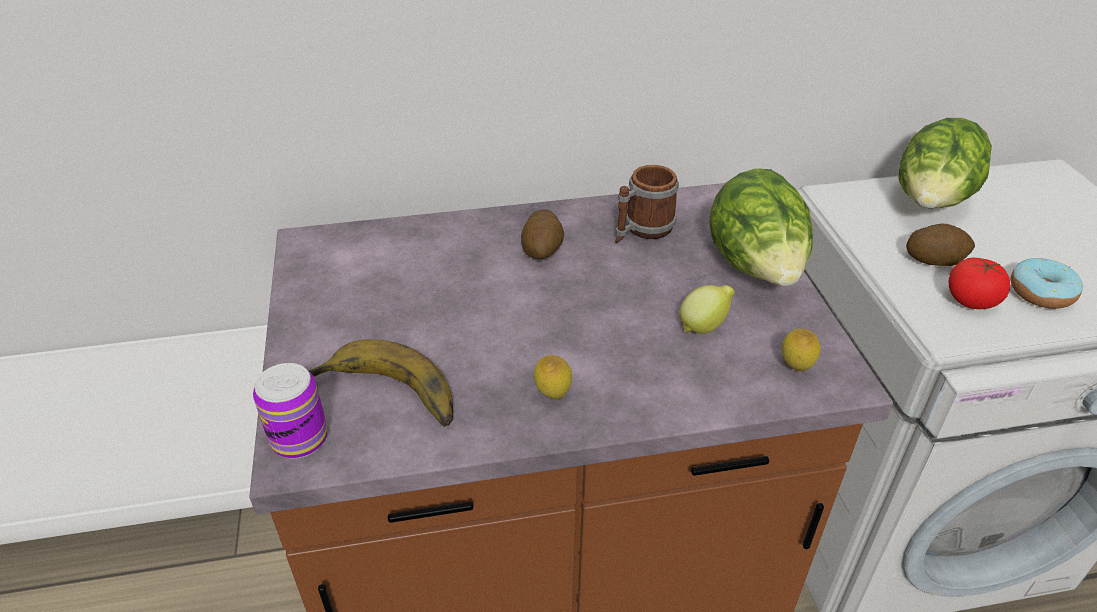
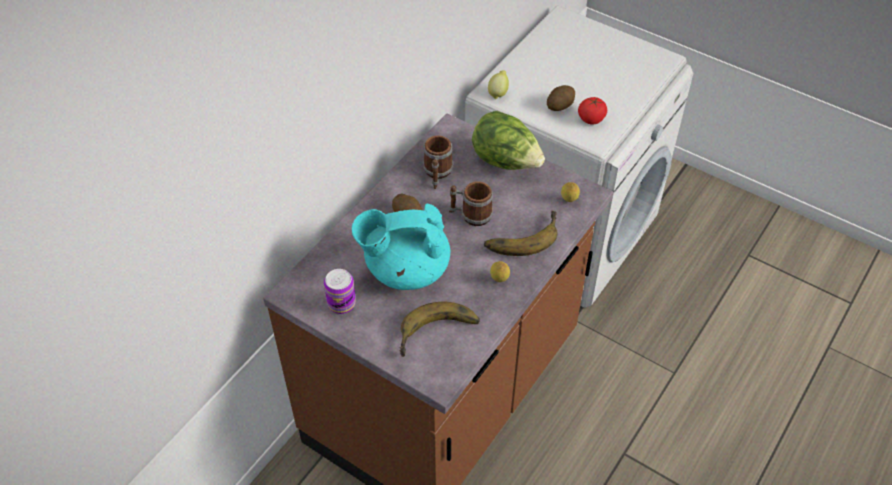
camera: 45 degrees left, 10 degrees up
can [253,363,327,459] -> can moved to [324,269,356,314]
lemon [679,285,735,334] -> lemon moved to [488,70,509,99]
lettuce [899,118,992,209] -> none
donut [1011,258,1083,309] -> none
none -> turquoise teapot [352,203,450,290]
none -> mug [449,182,493,226]
none -> banana [484,211,558,256]

